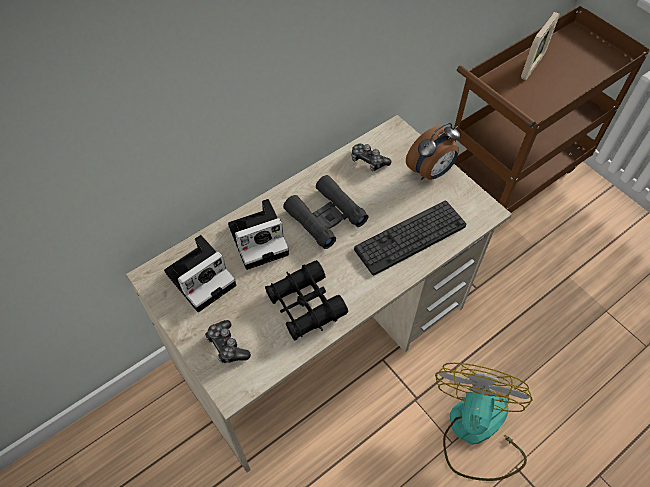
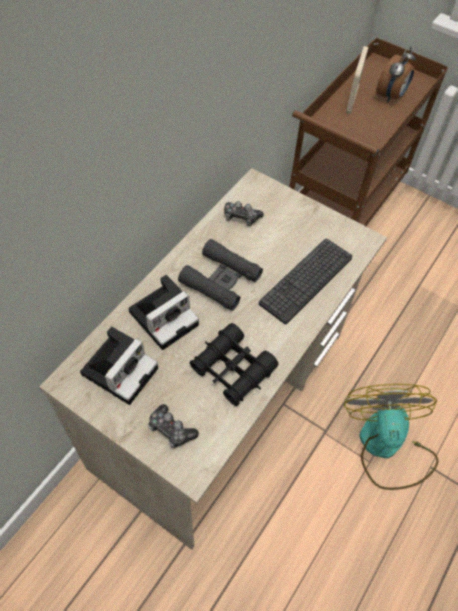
camera: 20 degrees left, 0 degrees up
alarm clock [406,123,461,180] -> alarm clock moved to [376,46,416,102]

